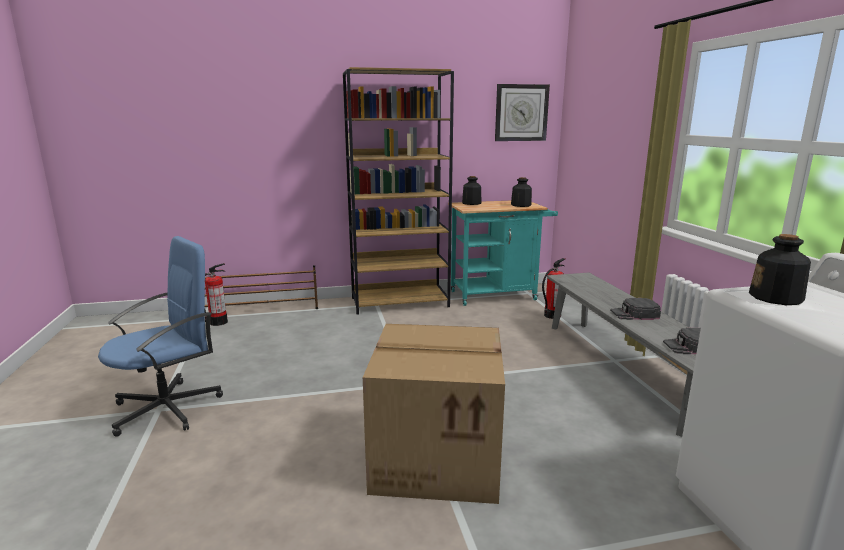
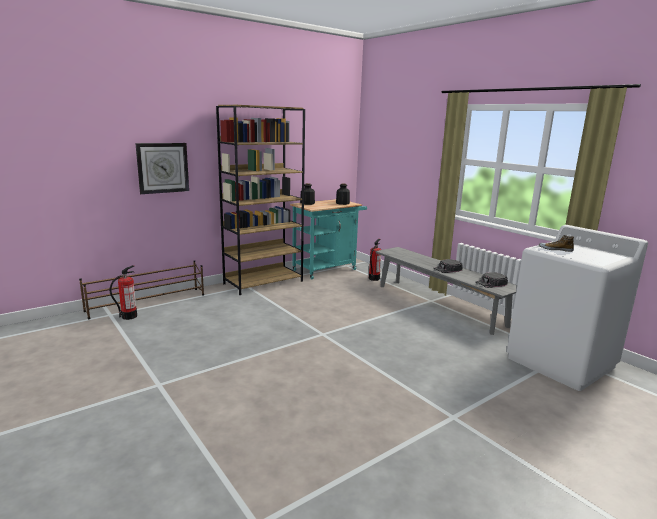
camera: 25 degrees left, 0 degrees up
blue office chair [98,236,223,437] -> none
cardboard box [363,324,505,504] -> none
wall clock [495,84,550,141] -> wall clock moved to [135,143,189,194]
bottle [749,234,811,305] -> shoe [539,235,574,252]

